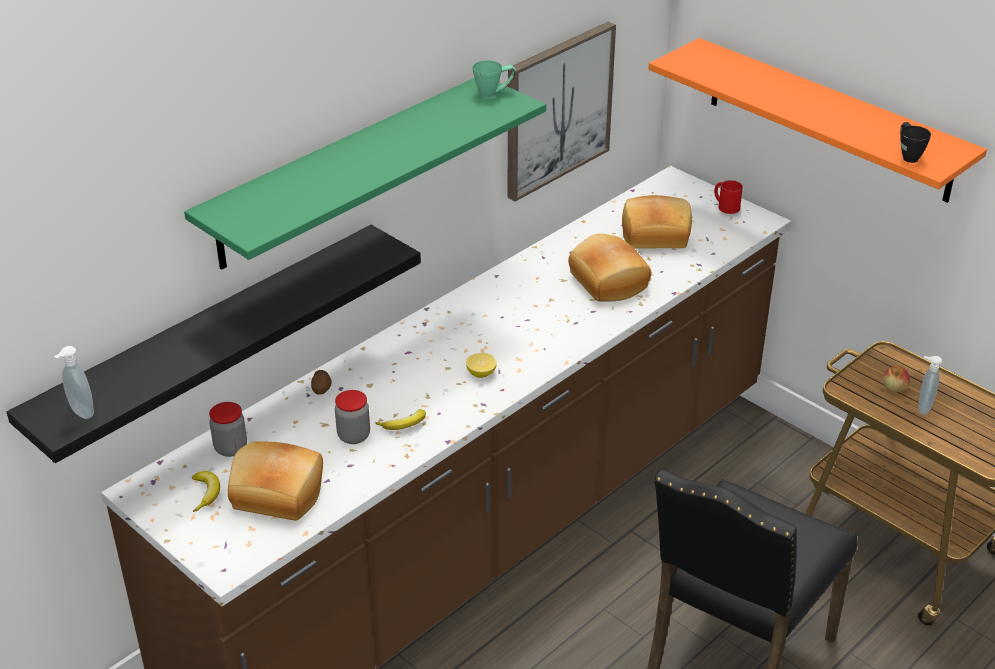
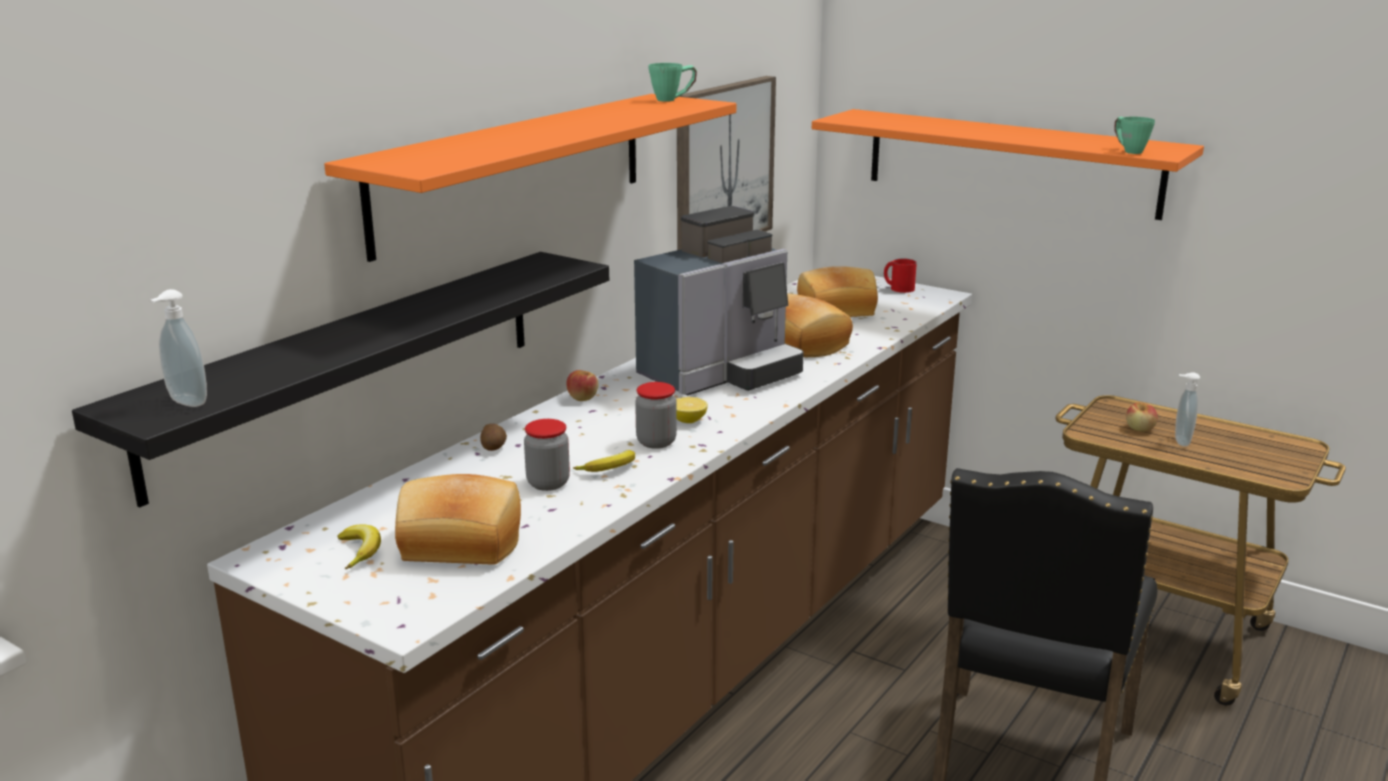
camera: 10 degrees left, 15 degrees down
green shelf [184,78,546,270] -> orange shelf [324,94,736,262]
jar [209,402,247,457] -> jar moved to [635,382,677,449]
black mug [900,122,931,163] -> green mug [1114,116,1155,154]
none -> apple [566,370,599,401]
none -> coffee machine [634,206,804,396]

